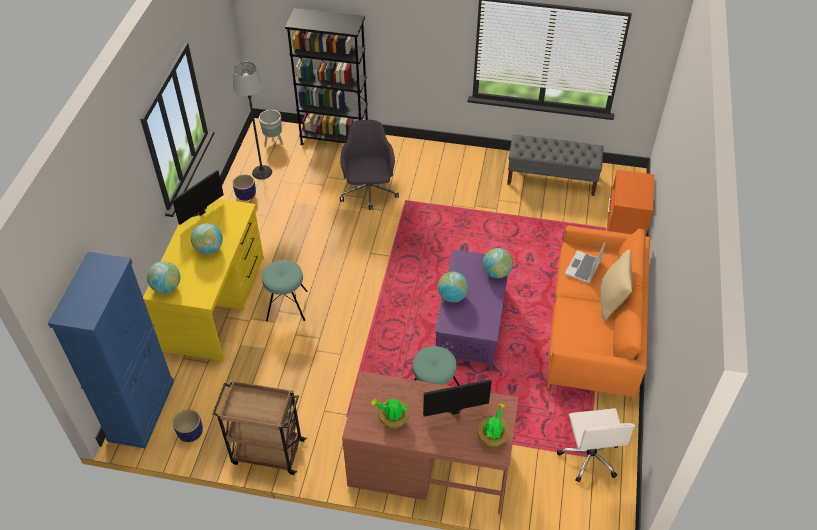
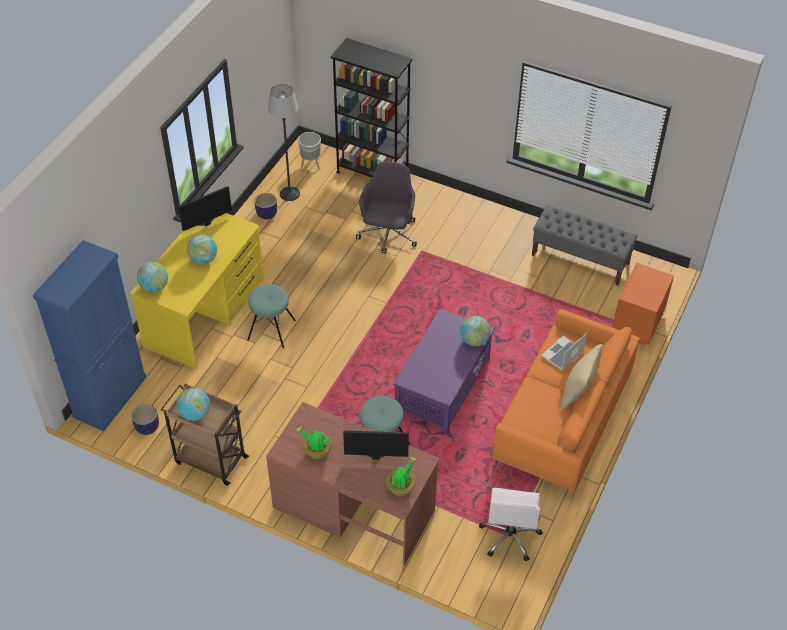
camera: 15 degrees right, 0 degrees up
globe [438,272,469,303] -> globe moved to [177,388,210,421]

